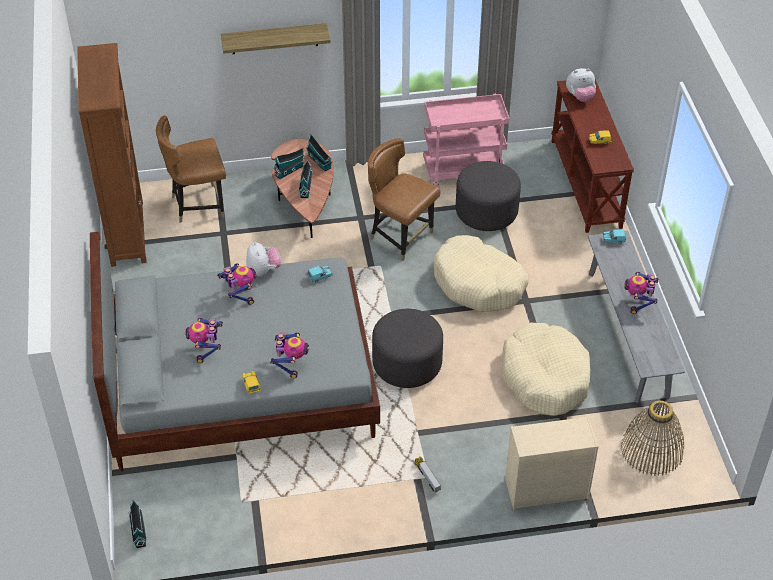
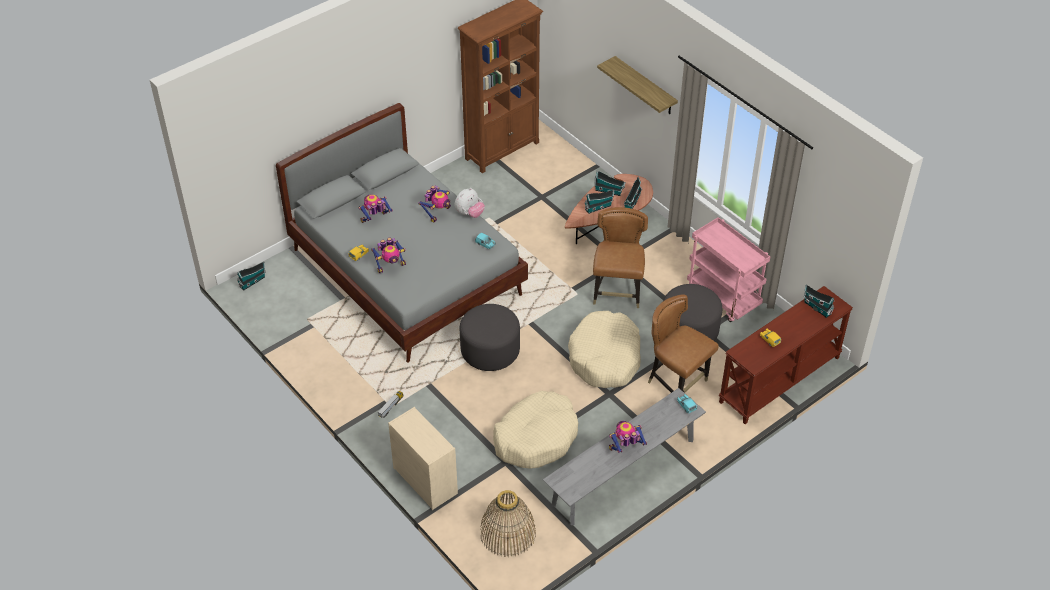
camera: 60 degrees right, 0 degrees up
brown chair [156,116,226,223] -> brown chair moved to [648,295,719,393]
plush toy [566,68,596,102] -> toy house [804,285,834,318]

